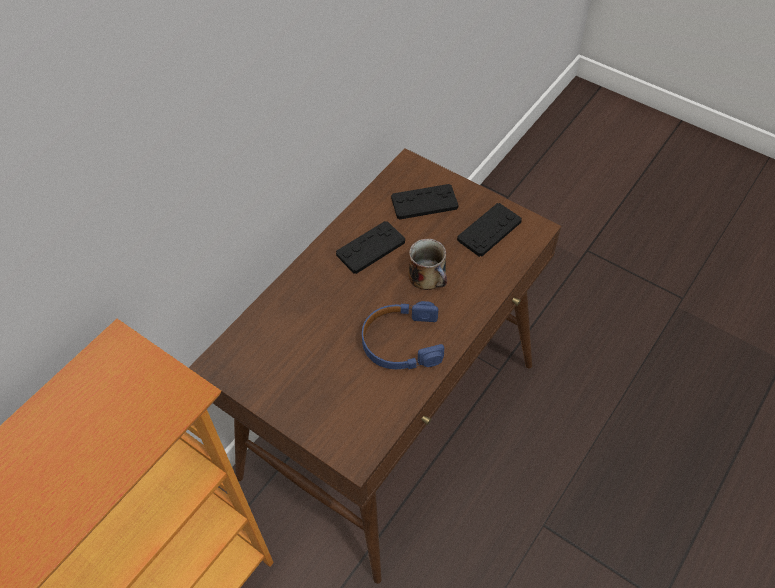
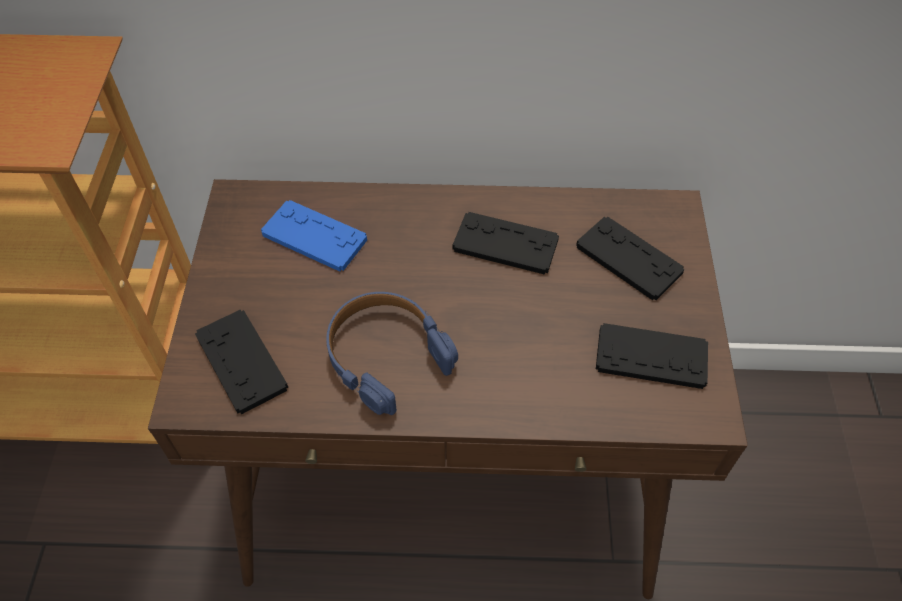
camera: 55 degrees right, 0 degrees up
mug [408,239,447,290] -> none
none -> black game controller [195,310,288,414]
none -> blue game controller [261,200,367,272]

